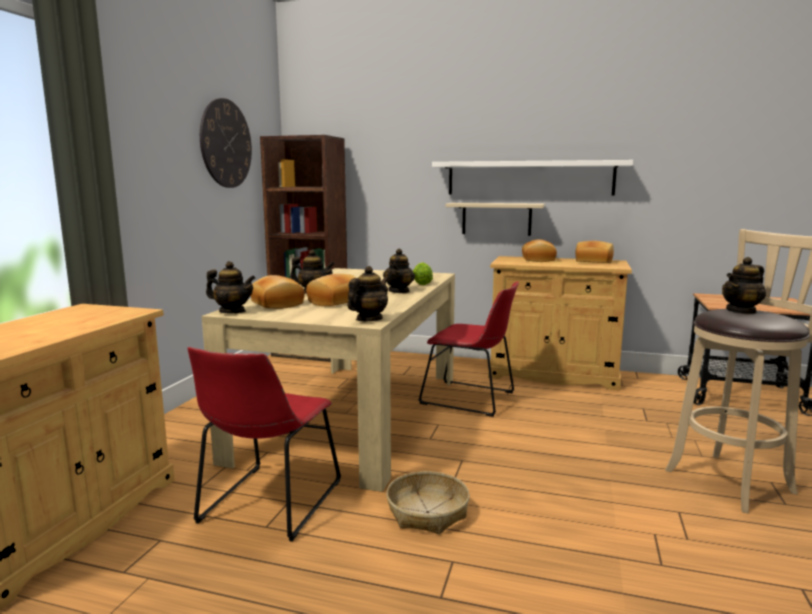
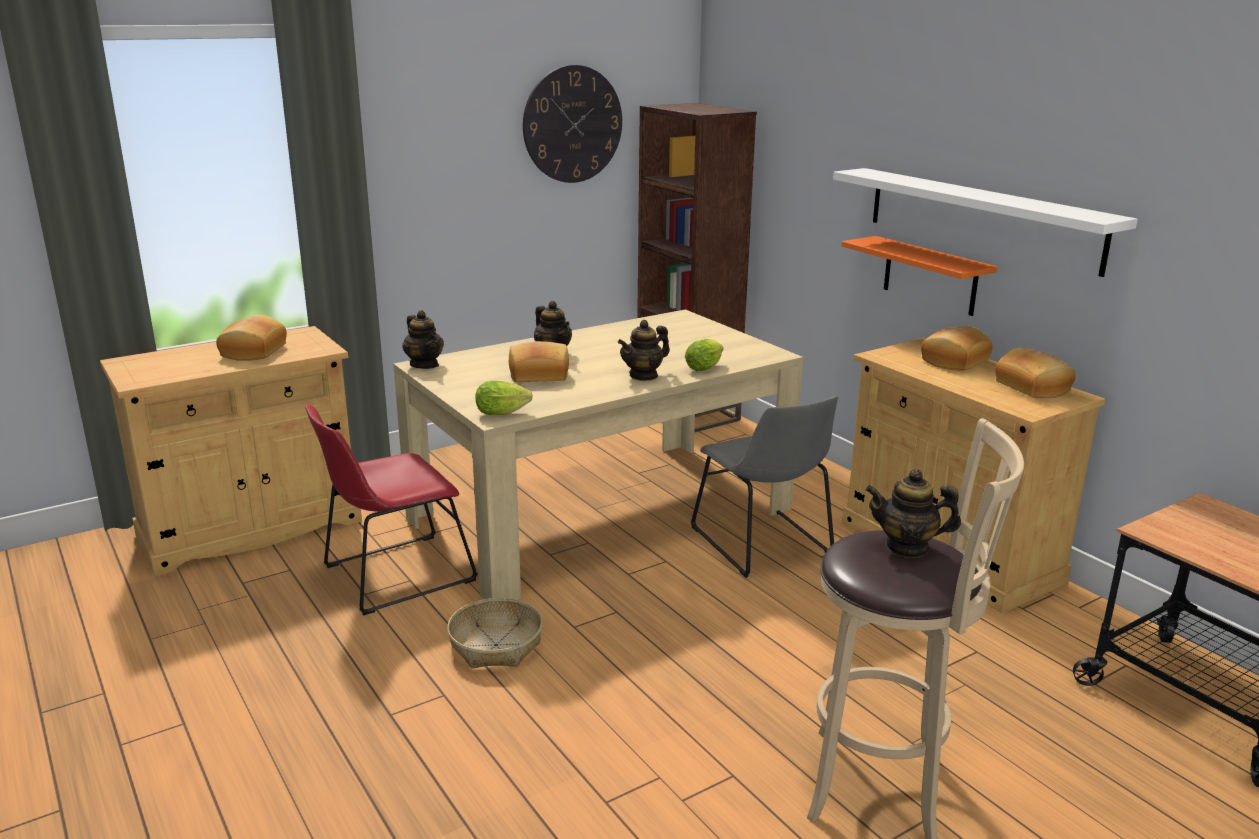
camera: 40 degrees right, 10 degrees up
bread [251,275,305,309] -> bread moved to [216,315,287,361]
teapot [347,266,389,321] -> lettuce [476,381,533,415]
red chair [418,281,519,417] -> grey chair [691,396,838,578]
beige shelf [446,203,545,236] -> orange shelf [841,236,998,316]

